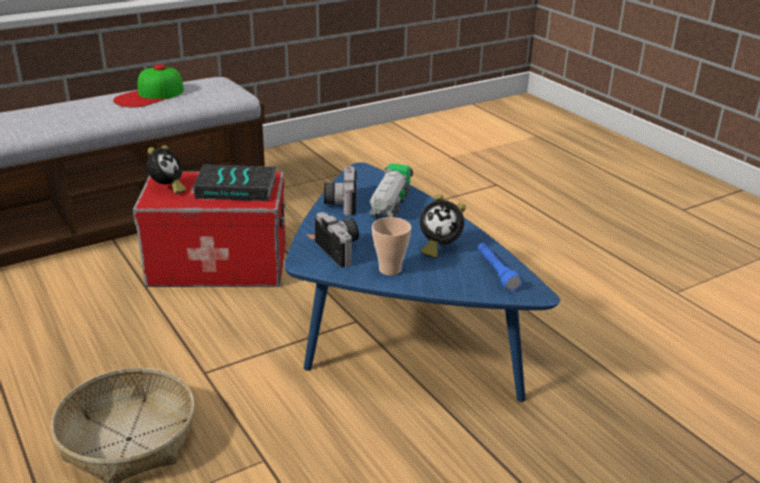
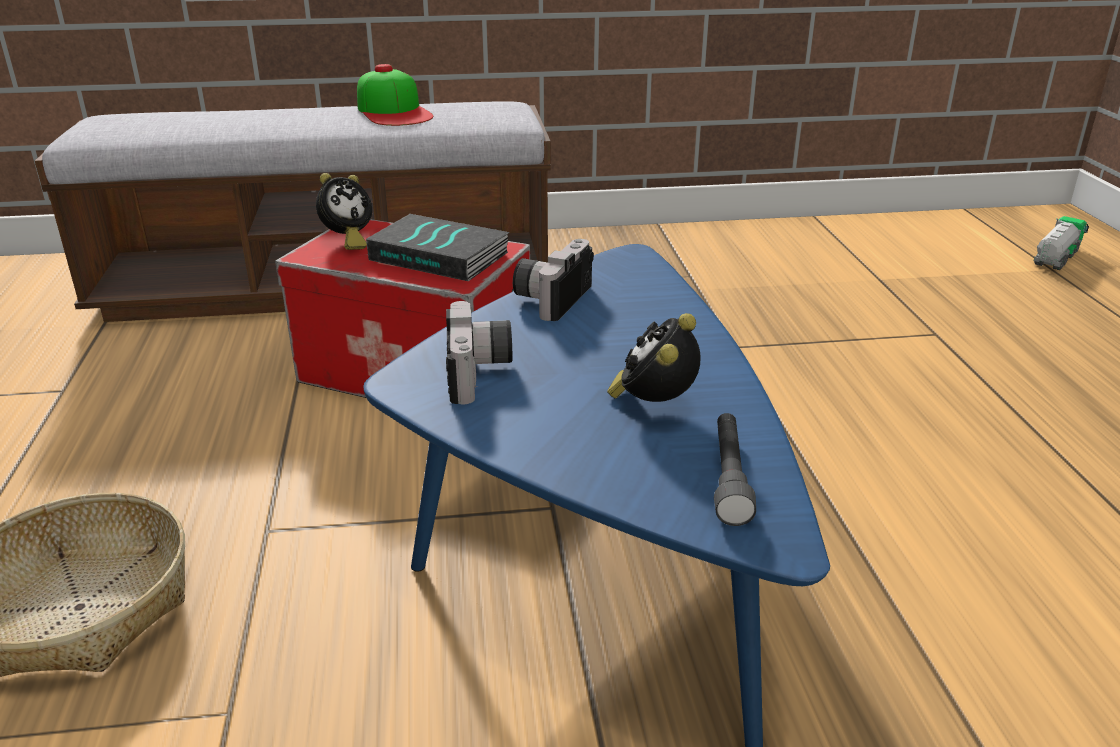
camera: 25 degrees right, 0 degrees up
cap [113,64,184,107] -> cap turned 90 degrees counterclockwise [357,64,433,126]
toy truck [370,163,413,217] -> toy truck moved to [1034,216,1089,270]
cup [372,217,411,276] -> none
alarm clock [420,194,466,258] -> alarm clock turned 75 degrees clockwise [607,313,701,402]
blue flashlight [477,243,522,291] -> grey flashlight [714,413,756,526]

